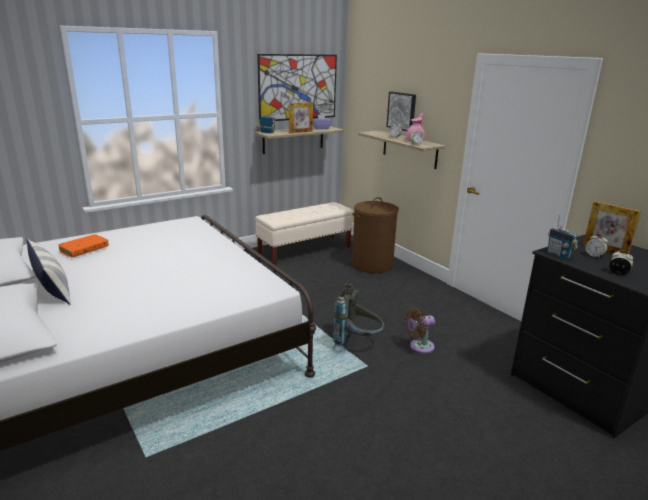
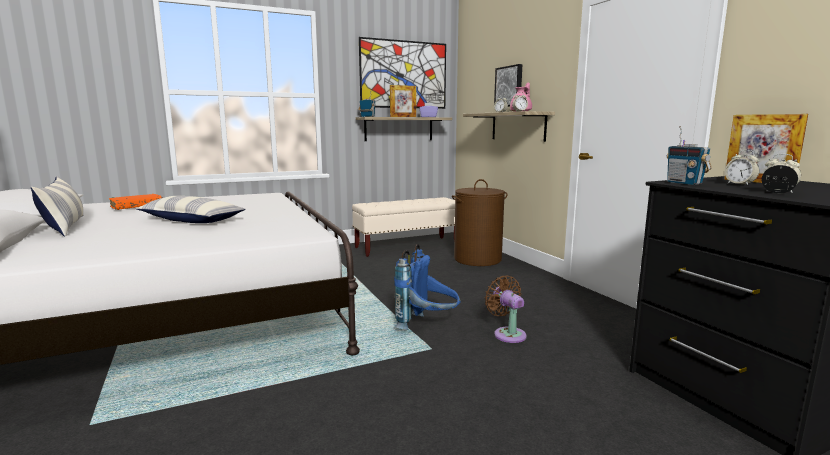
camera: 10 degrees right, 10 degrees down
grey backpack [333,280,384,350] -> blue backpack [394,244,461,330]
brown fan [405,307,435,354] -> brown fan turned 75 degrees clockwise [485,276,527,343]
none -> pillow [135,196,246,223]

